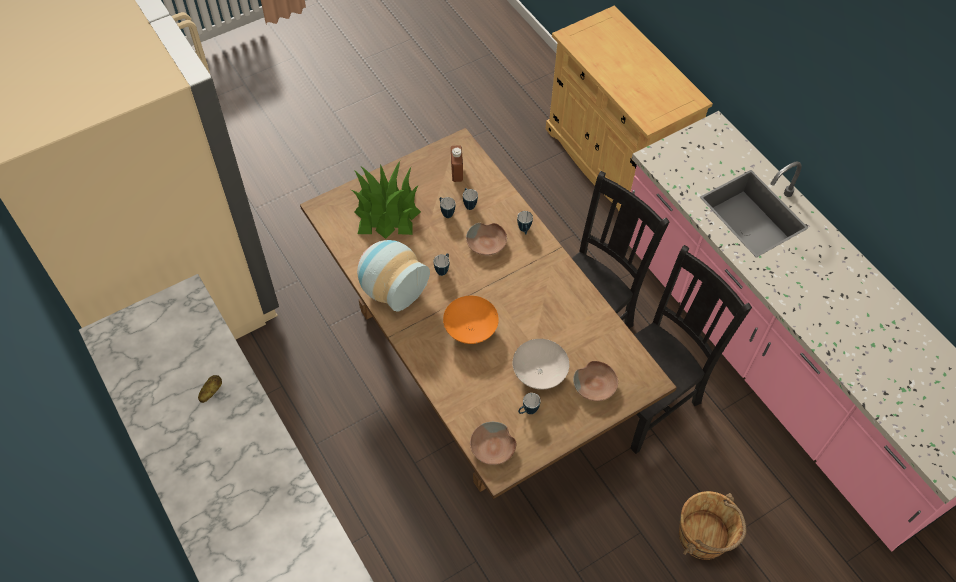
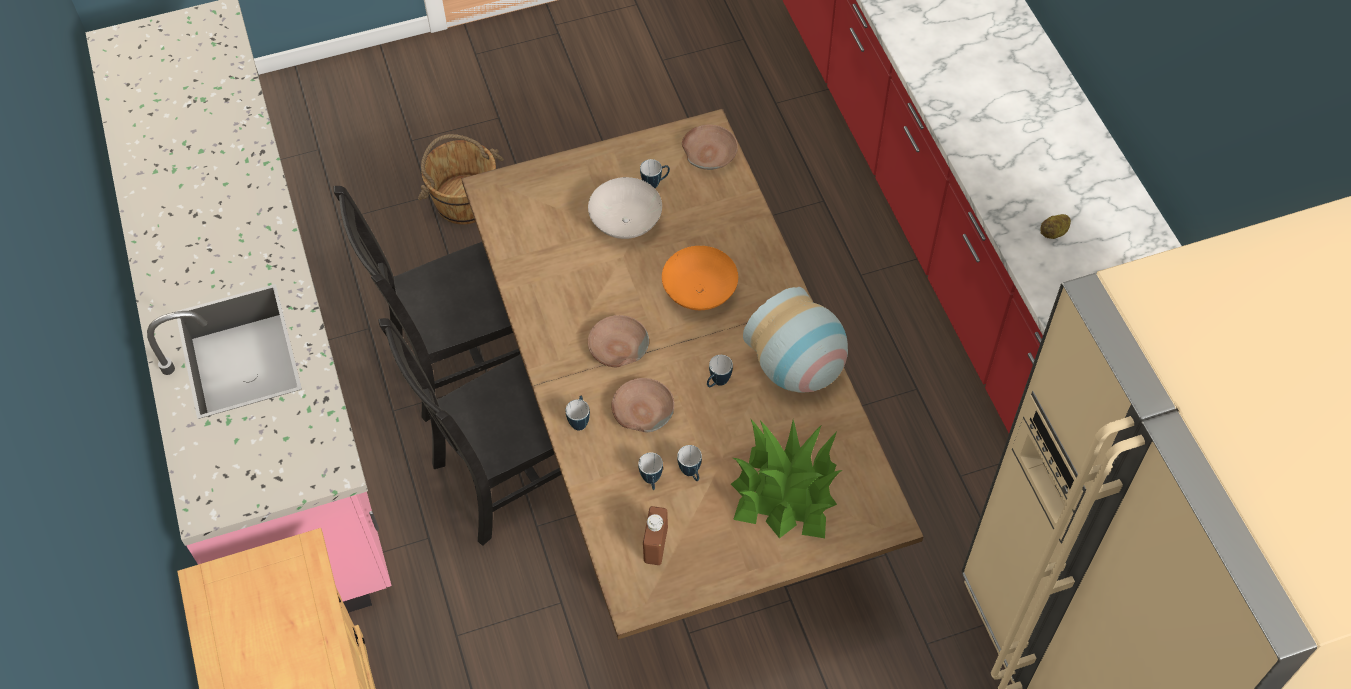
camera: 165 degrees left, 0 degrees up
brown bowl [573,361,618,401] -> brown bowl moved to [588,315,649,367]

